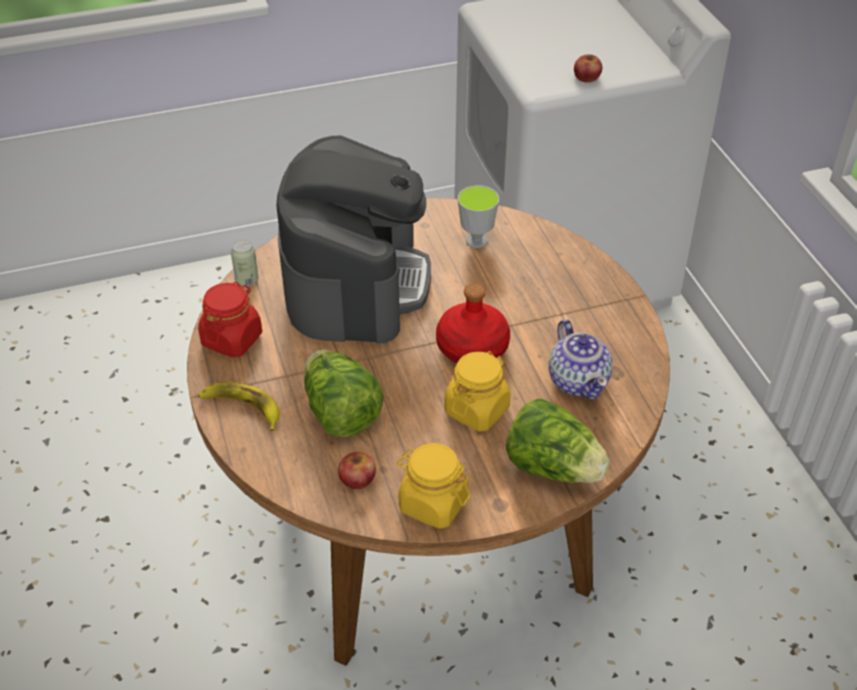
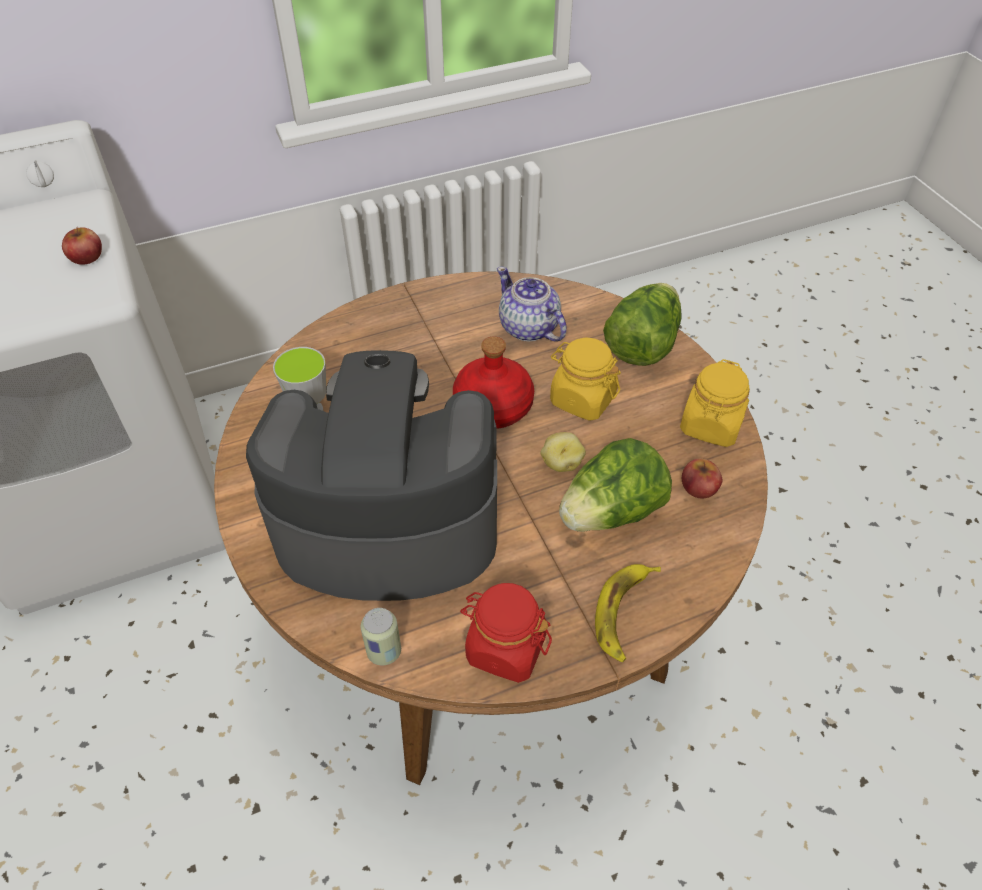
camera: 95 degrees left, 5 degrees up
teapot [549,319,613,400] -> teapot turned 105 degrees counterclockwise [497,267,567,342]
none -> potato [541,432,586,472]

